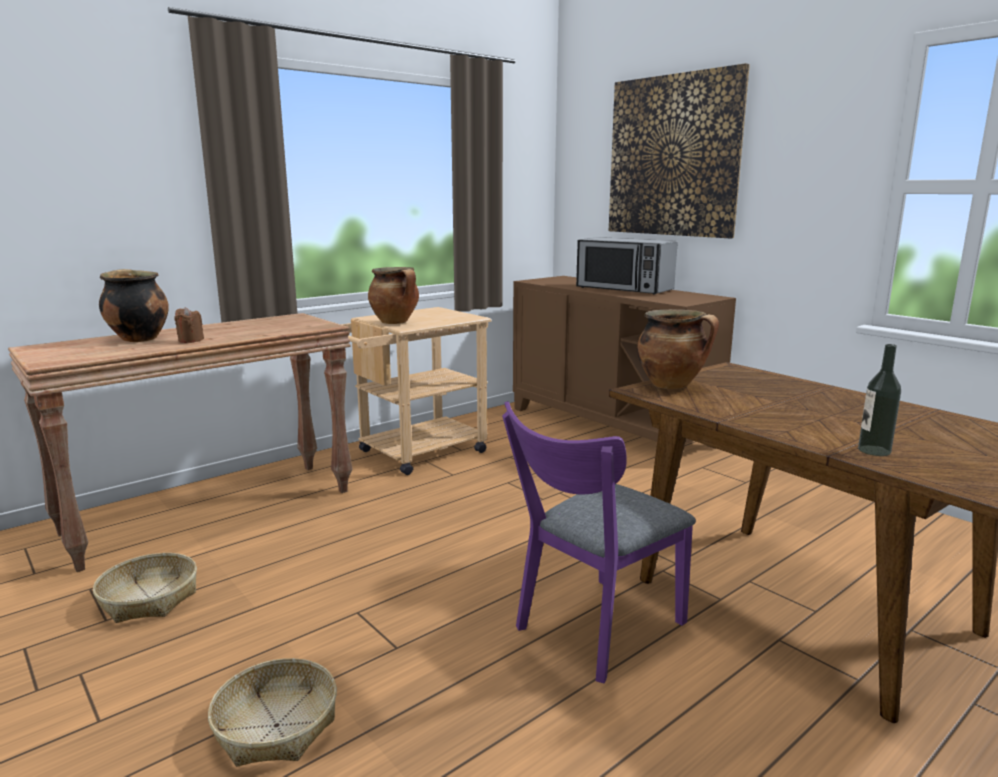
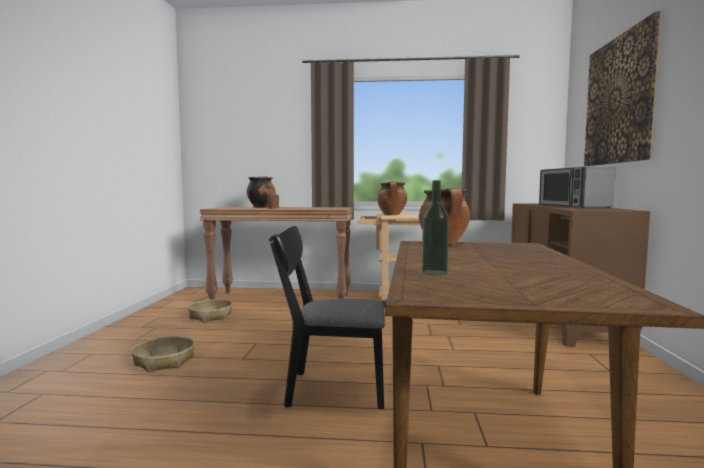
camera: 45 degrees right, 10 degrees down
purple chair [502,401,696,684] -> black chair [269,226,385,409]

